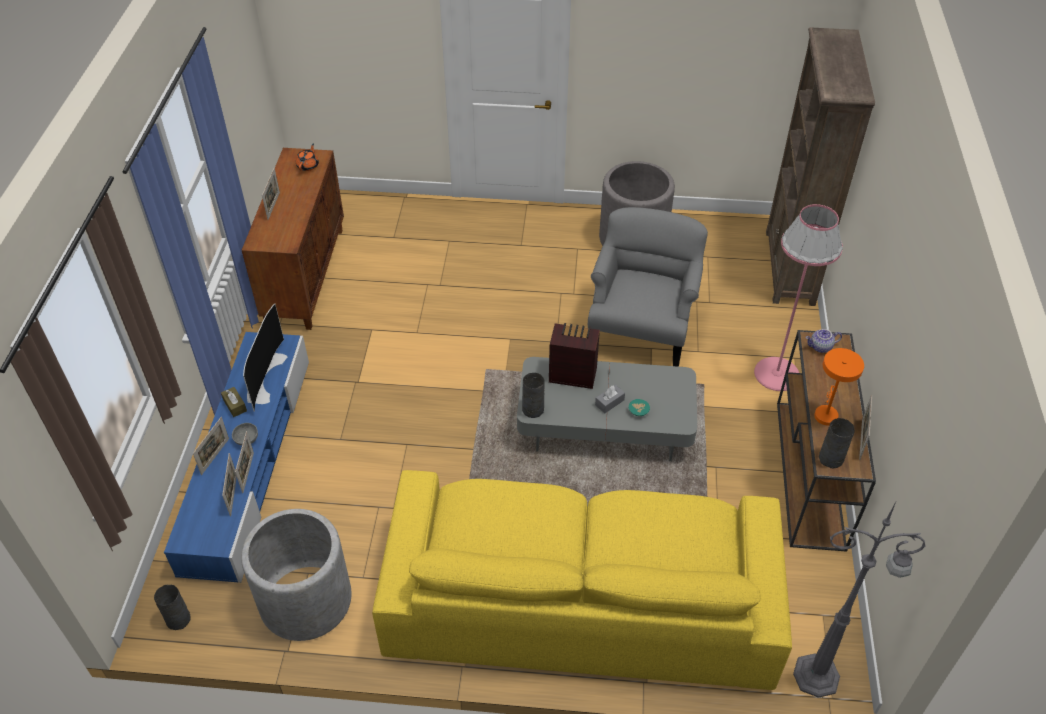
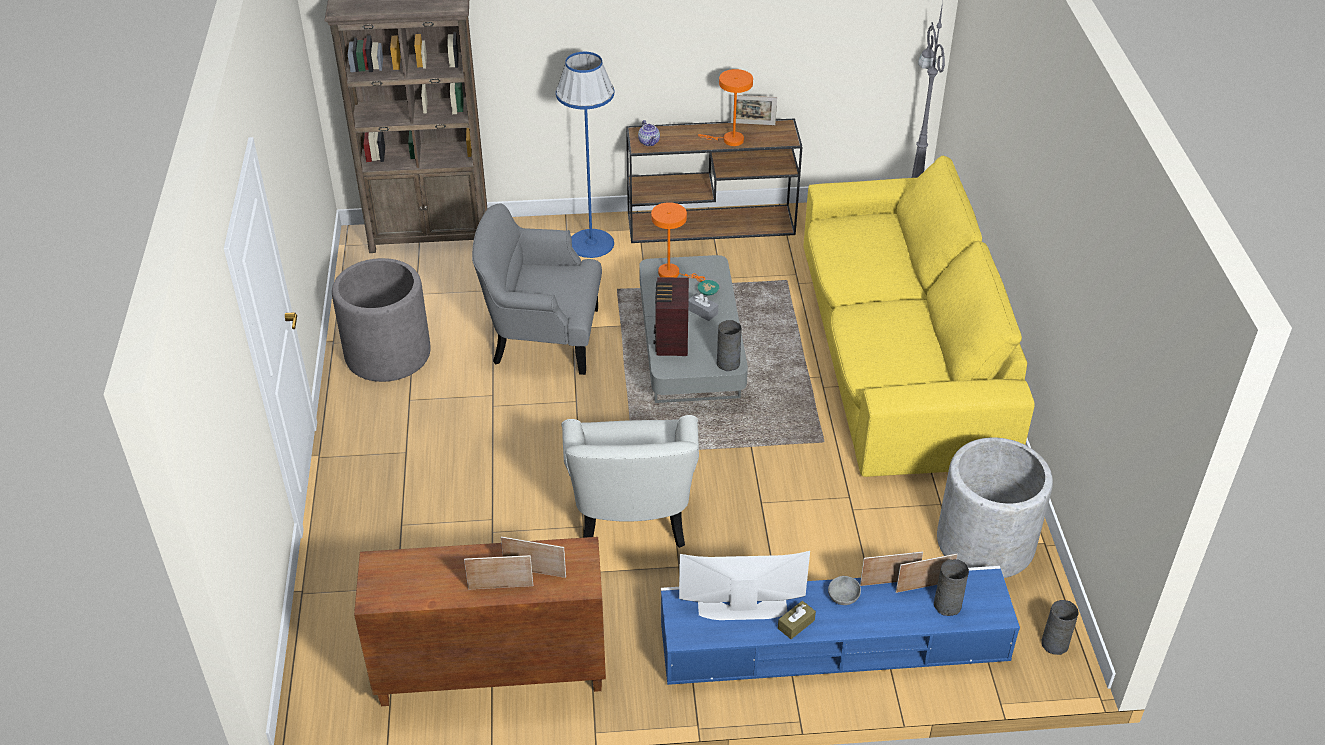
camera: 100 degrees left, 5 degrees down
picture frame [193,417,229,475] -> picture frame moved to [501,536,566,578]
orange teapot [296,143,319,171] -> none
pink floor lamp [754,204,843,391] -> blue floor lamp [556,52,614,258]
grey vase [819,418,855,468] -> grey vase moved to [934,559,969,616]
none -> white armchair [561,415,699,548]
none -> orange table lamp [651,202,705,282]

